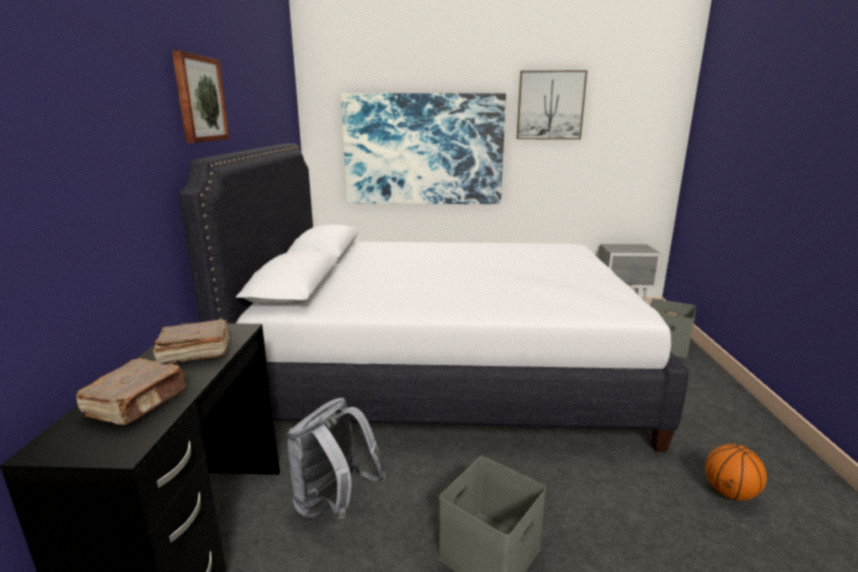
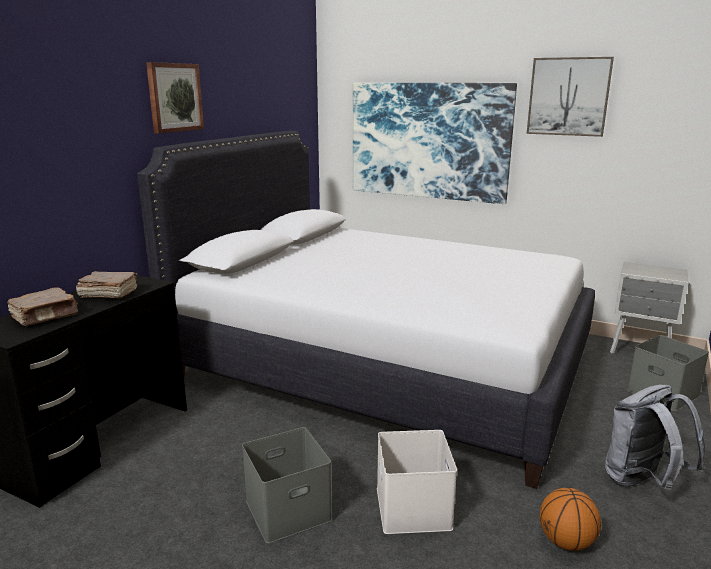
camera: 25 degrees right, 0 degrees up
grey backpack [287,398,386,519] -> grey backpack moved to [605,385,705,491]
none -> white storage box [377,430,457,534]

